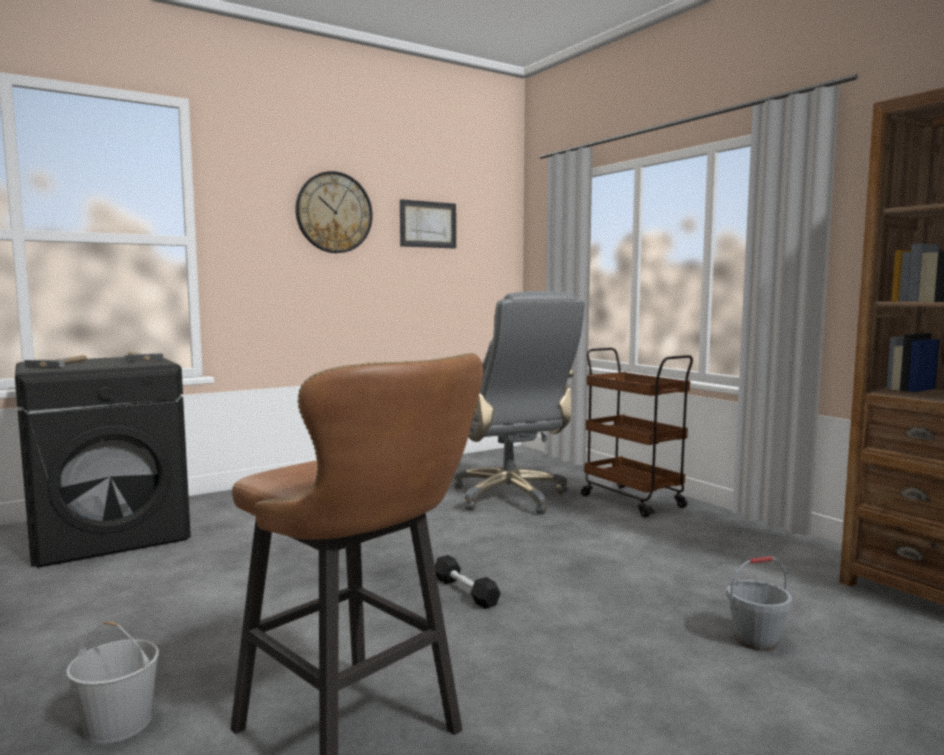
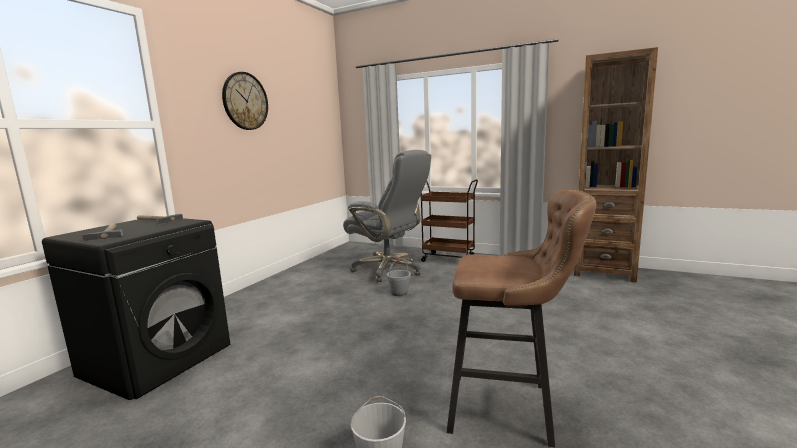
camera: 30 degrees left, 5 degrees up
picture [400,199,456,248] -> none
black dumbbell [435,555,501,609] -> none
grey bucket [727,556,792,651] -> grey bucket moved to [387,259,411,296]

